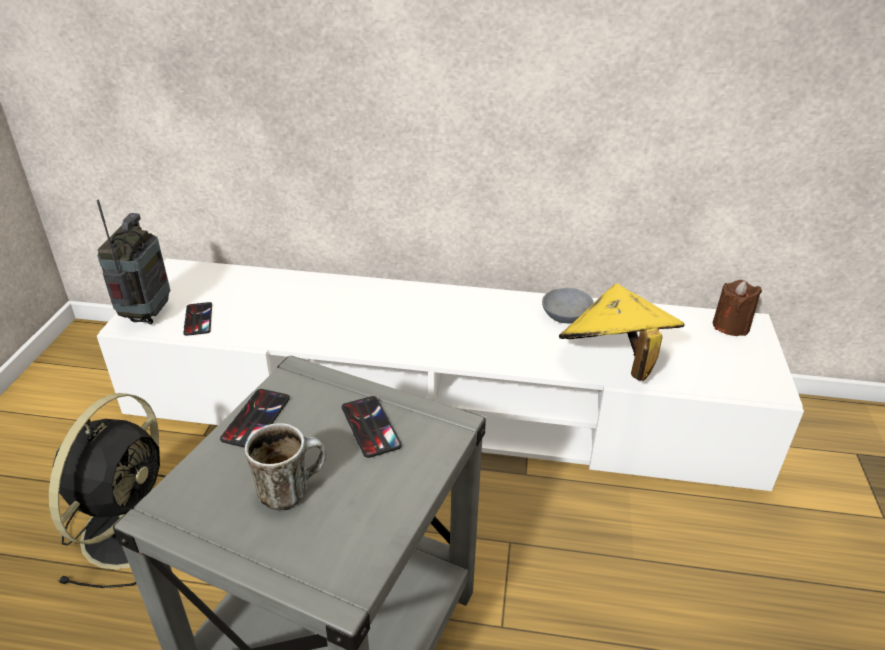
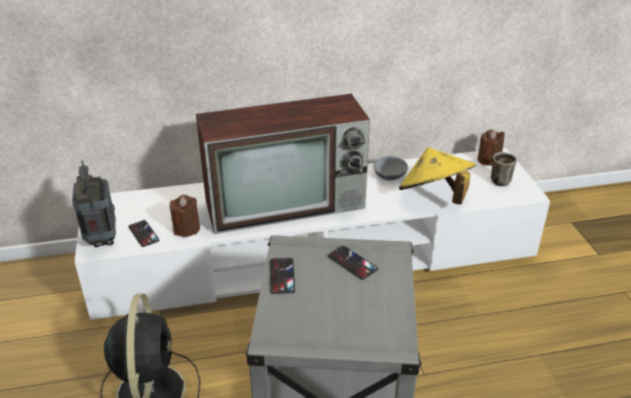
camera: 20 degrees left, 0 degrees up
mug [245,423,326,510] -> mug moved to [491,152,517,186]
none -> brown candle [170,195,200,237]
none -> television [196,94,370,234]

